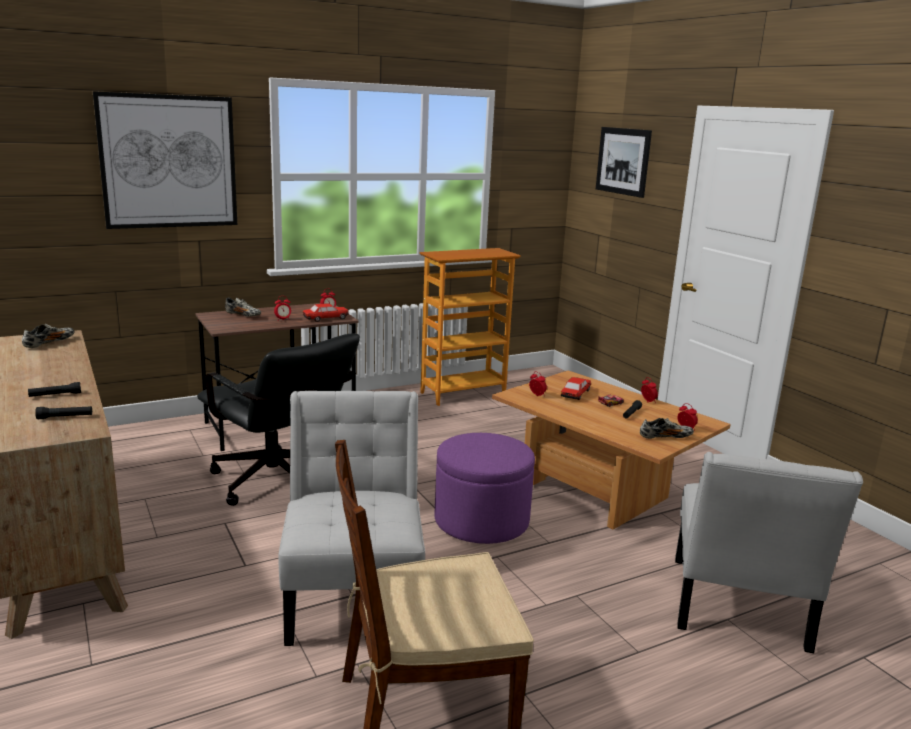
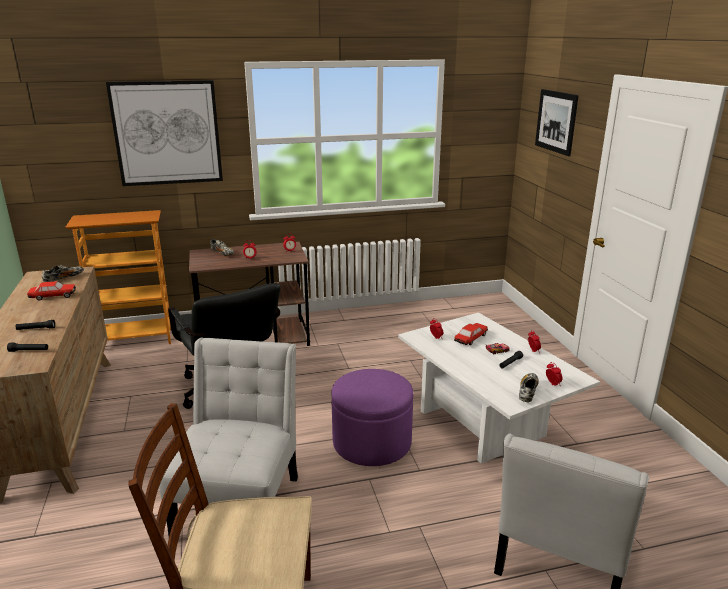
camera: 15 degrees right, 5 degrees up
toy car [303,303,349,322] -> toy car moved to [27,281,76,301]
bookcase [419,248,521,406] -> bookcase moved to [66,210,171,344]
brown coffee table [492,371,731,530] -> white coffee table [398,312,600,464]
shoe [640,418,694,439] -> shoe turned 75 degrees counterclockwise [519,373,539,402]

